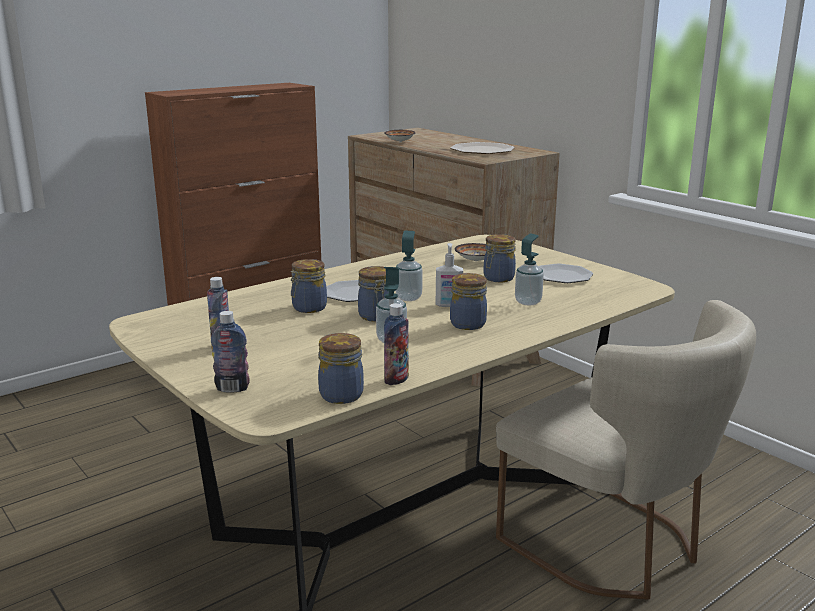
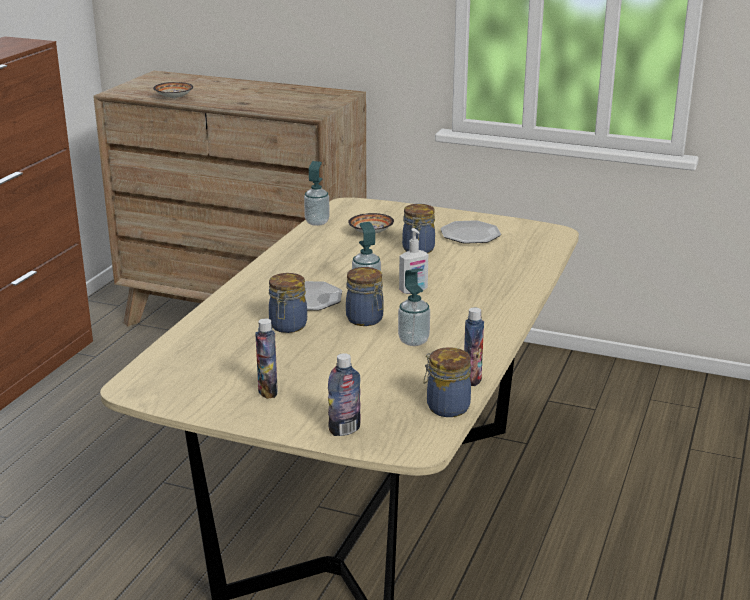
camera: 30 degrees left, 5 degrees up
plate [450,142,515,154] -> none
jar [450,273,487,330] -> none
beige chair [496,300,756,600] -> none
soap dispenser [515,234,544,305] -> soap dispenser moved to [304,161,330,226]

